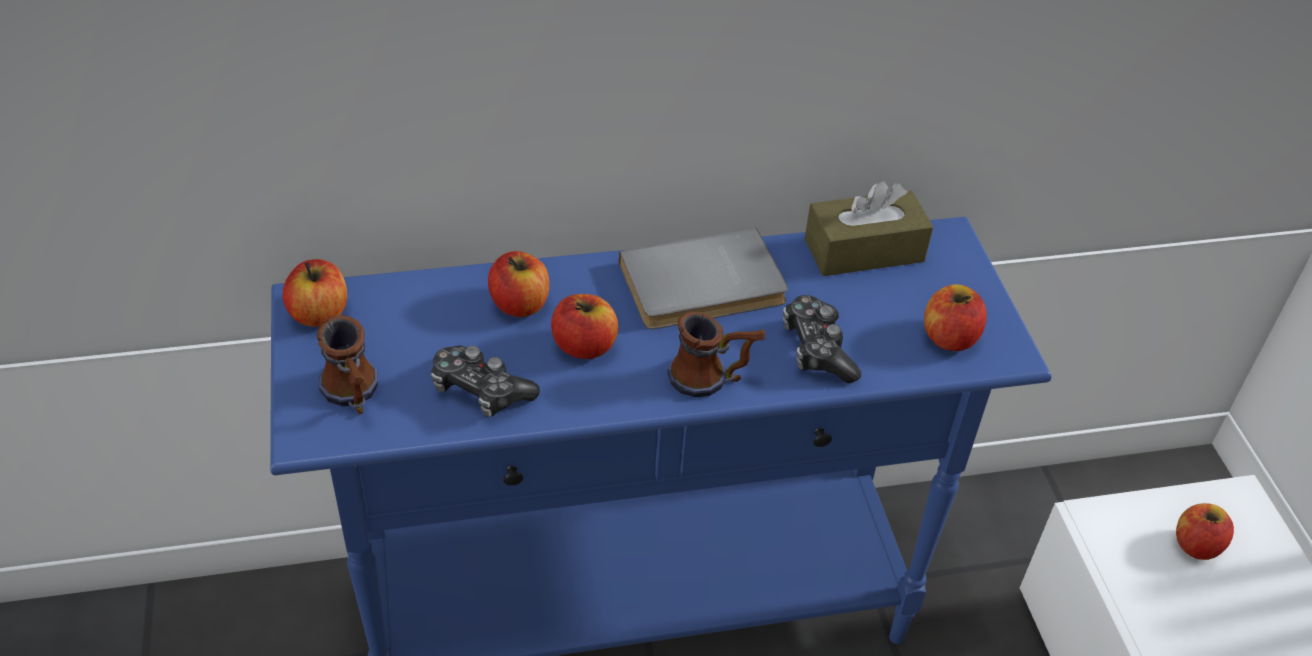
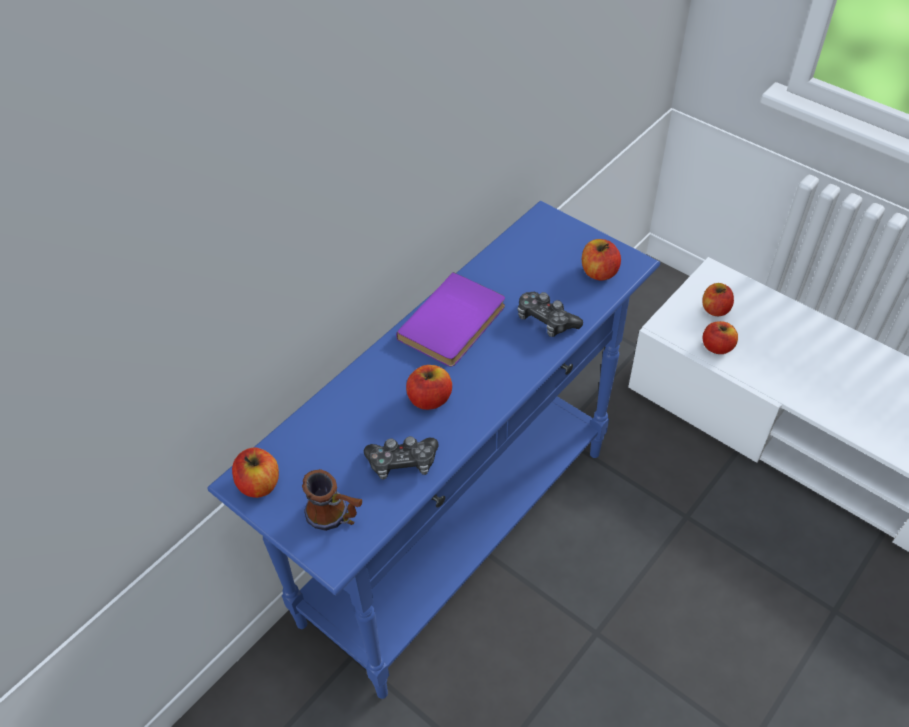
camera: 35 degrees left, 5 degrees up
apple [488,251,549,317] -> apple moved to [703,321,738,354]
grey book [619,228,788,329] -> purple book [396,272,505,367]
mug [668,311,765,397] -> none
brown tissue box [805,181,933,276] -> none

